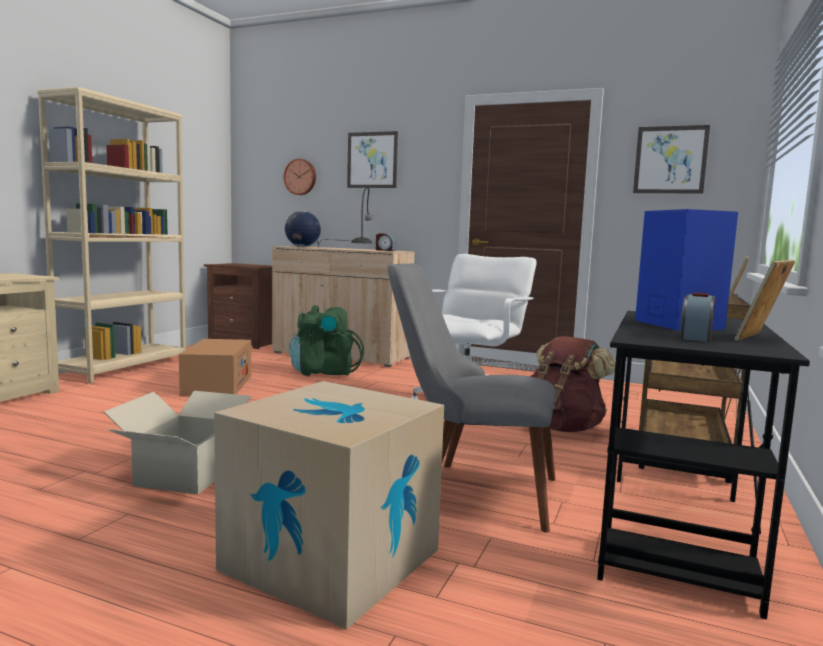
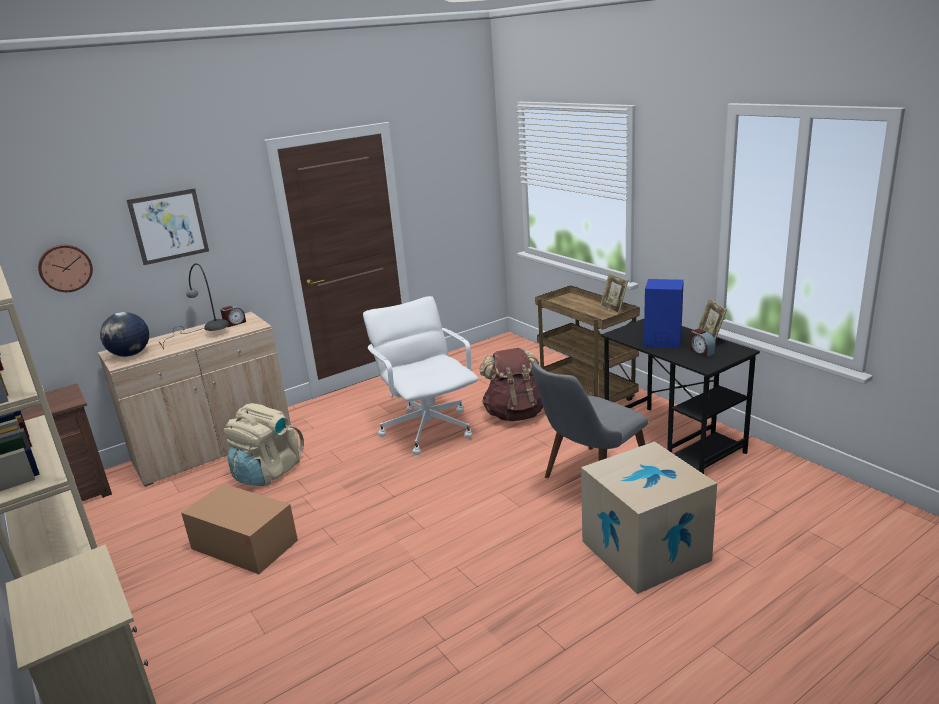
camera: 55 degrees left, 15 degrees up
cardboard box [104,391,251,494] -> none
green backpack [289,305,364,376] -> beige backpack [224,403,304,486]
picture [633,125,710,194] -> none

